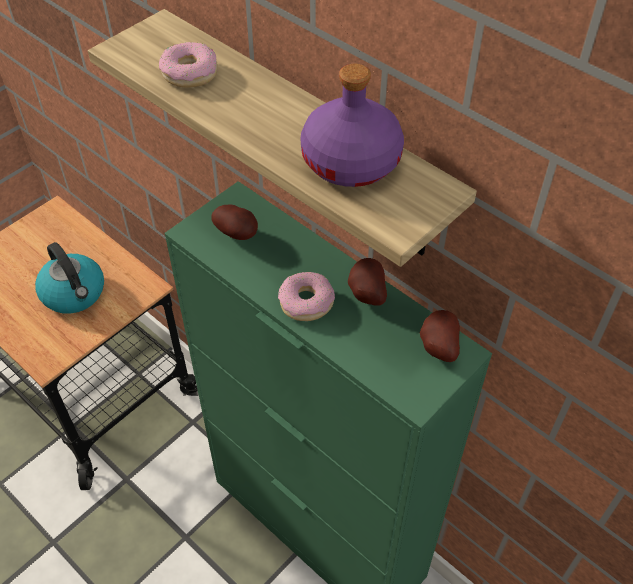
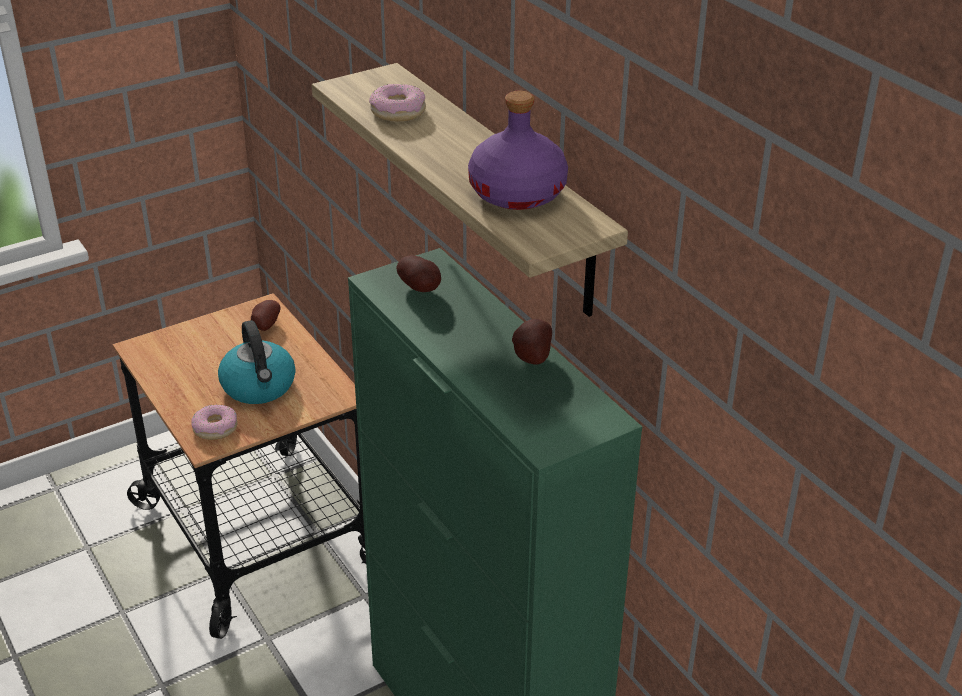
camera: 15 degrees right, 15 degrees down
donut [278,272,335,321] -> donut moved to [191,405,238,440]
potato [420,310,460,362] -> potato moved to [251,300,280,331]

